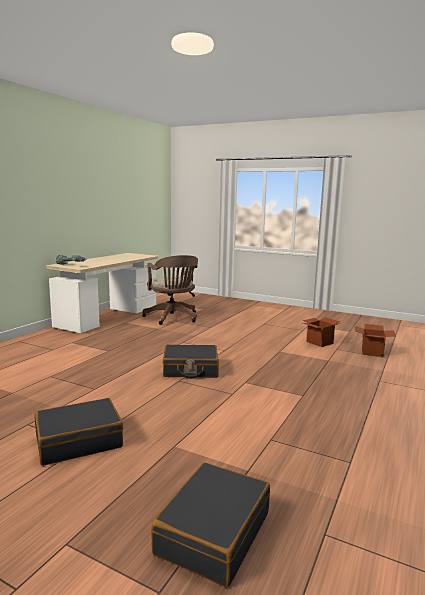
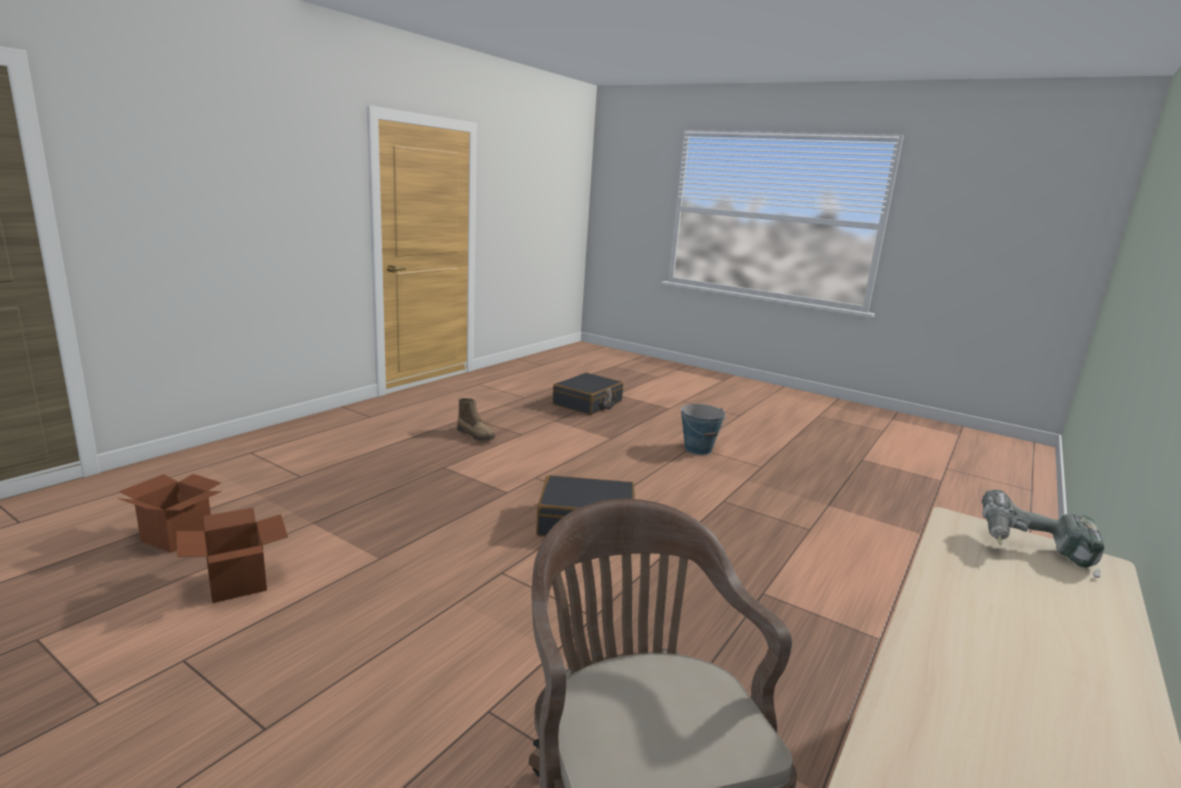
camera: 175 degrees left, 5 degrees up
black suitcase [34,398,123,466] -> bucket [681,404,726,455]
none -> boot [457,398,495,441]

